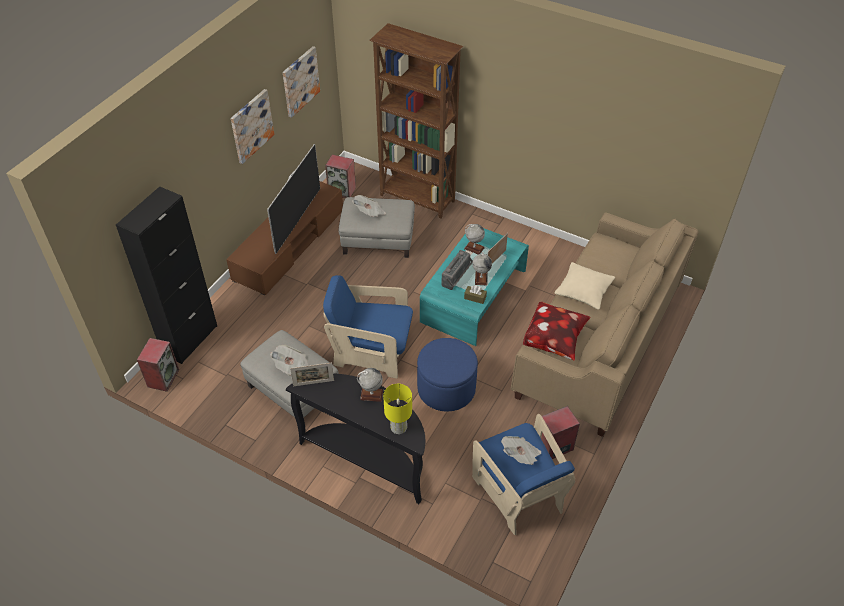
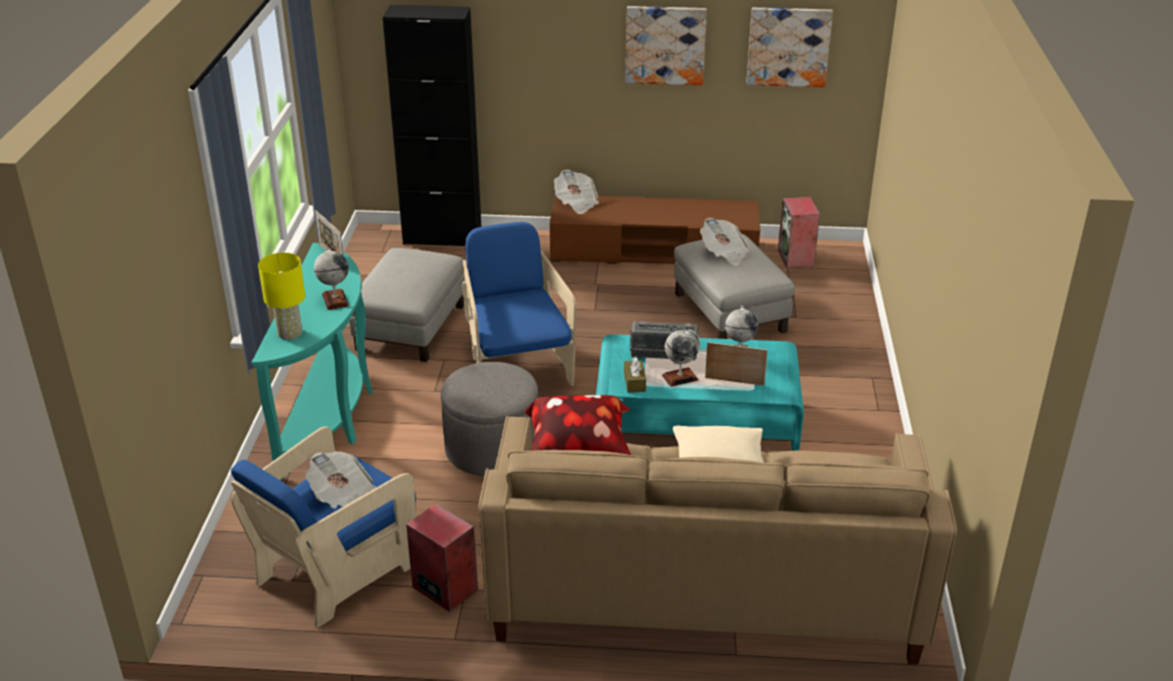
camera: 65 degrees right, 15 degrees down
speaker [137,338,179,392] -> none
television [267,144,320,254] -> none
newspaper [270,345,309,376] -> newspaper moved to [554,170,599,214]
black console table [286,373,425,504] -> turquoise console table [252,243,373,480]
brown bookcase [369,23,463,218] -> none
blue ottoman [417,338,478,411] -> grey ottoman [441,362,538,476]

